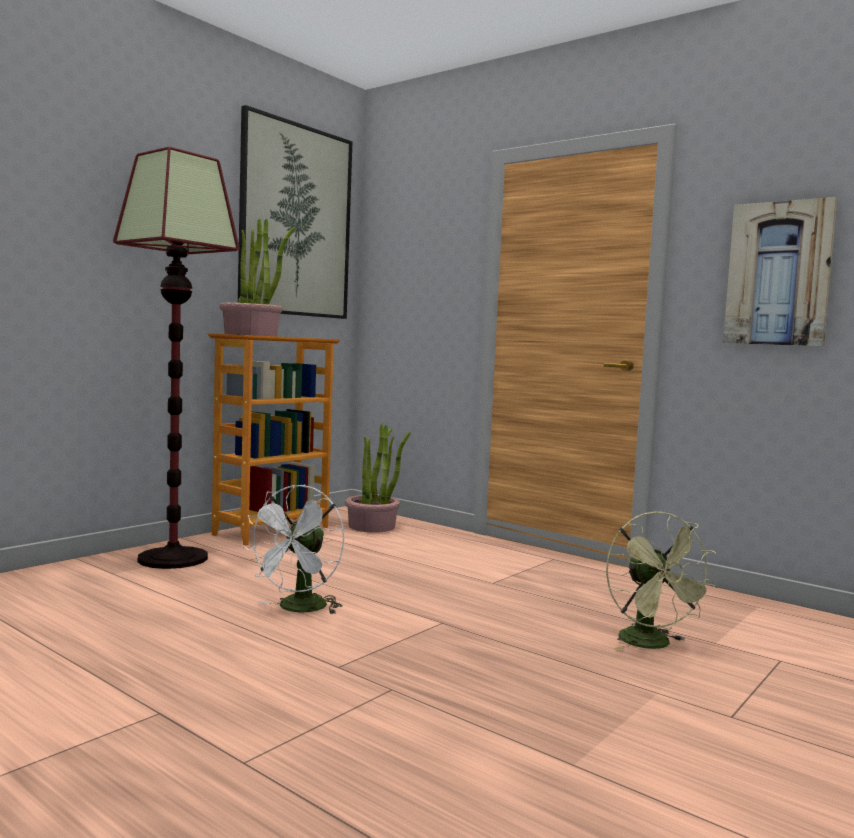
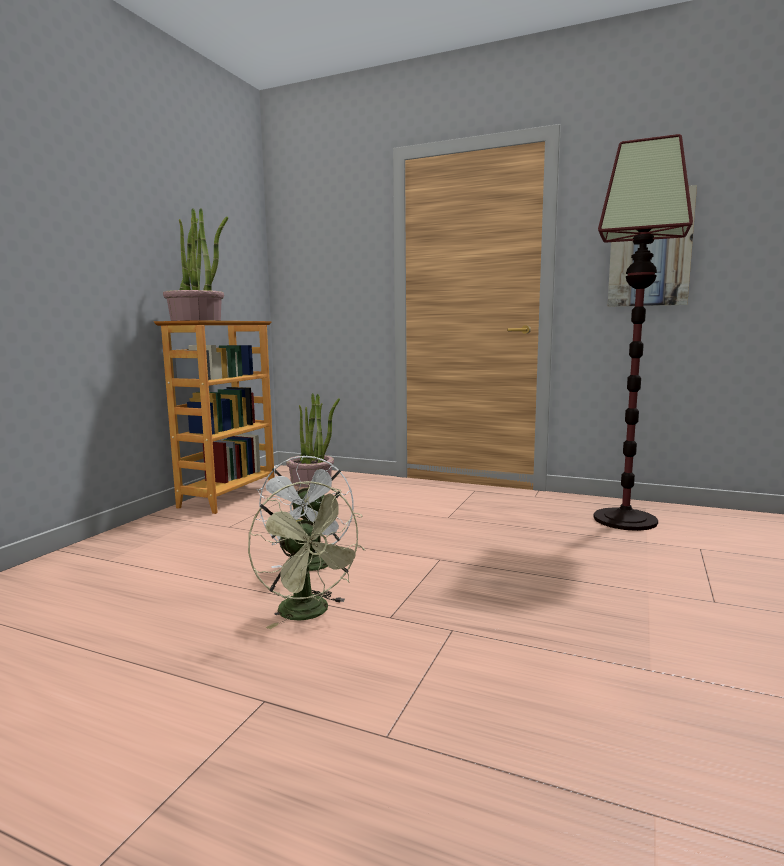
camera: 15 degrees left, 5 degrees up
floor lamp [113,147,240,569] -> floor lamp moved to [593,134,693,531]
picture [238,105,352,319] -> none
green fan [606,511,717,650] -> green fan moved to [248,481,365,629]

